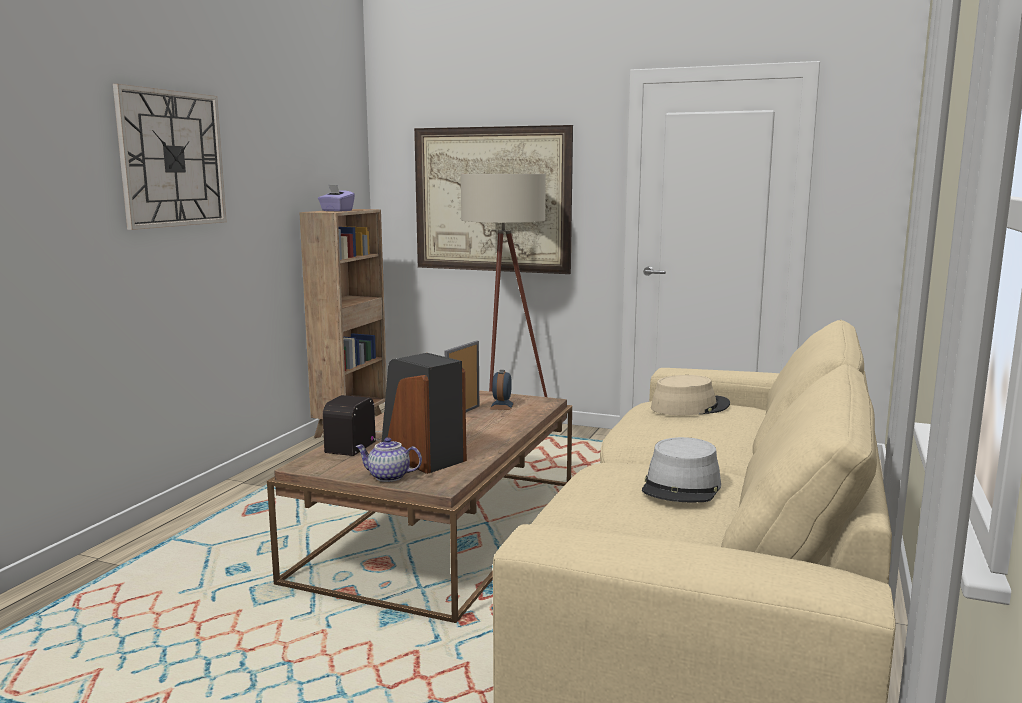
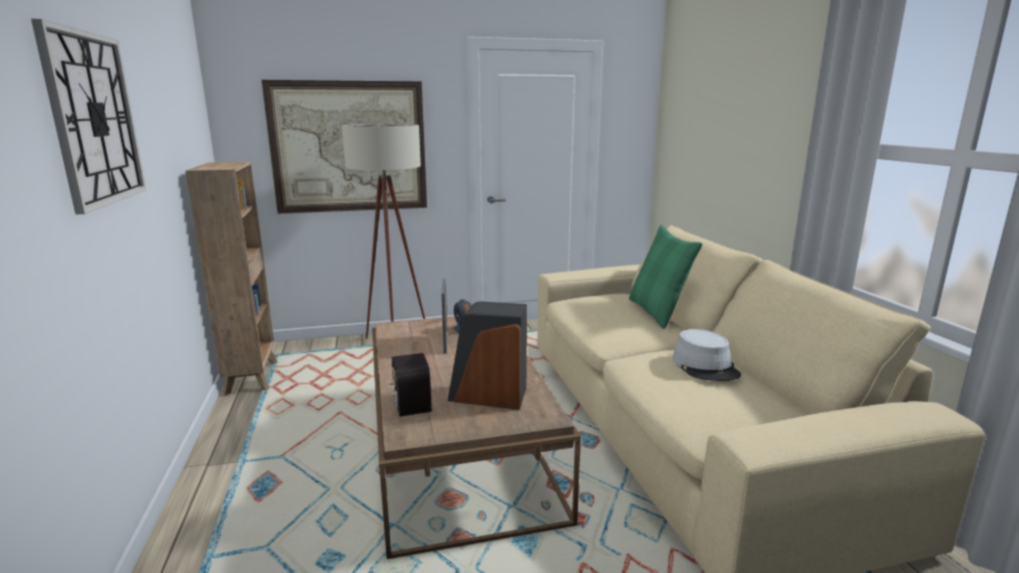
camera: 35 degrees left, 5 degrees up
purple tissue box [318,185,355,212] -> none
teapot [355,438,422,482] -> none
beige hat [651,375,730,415] -> none
none -> green pillow [629,225,702,329]

